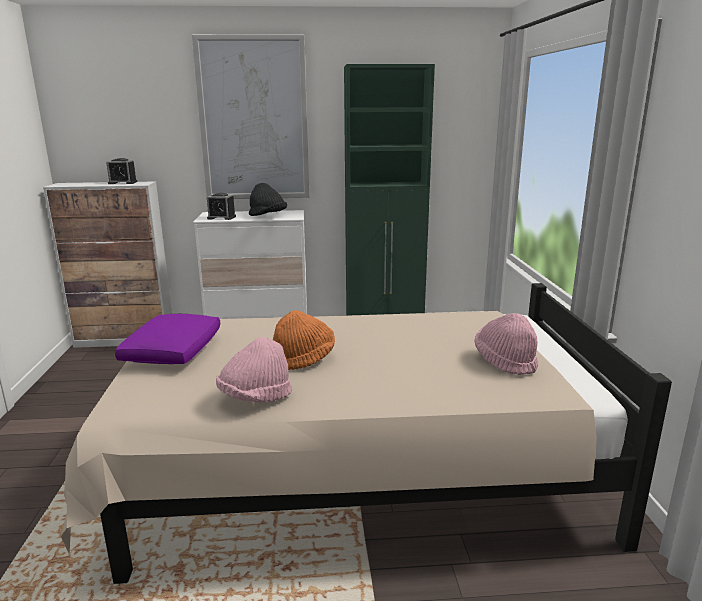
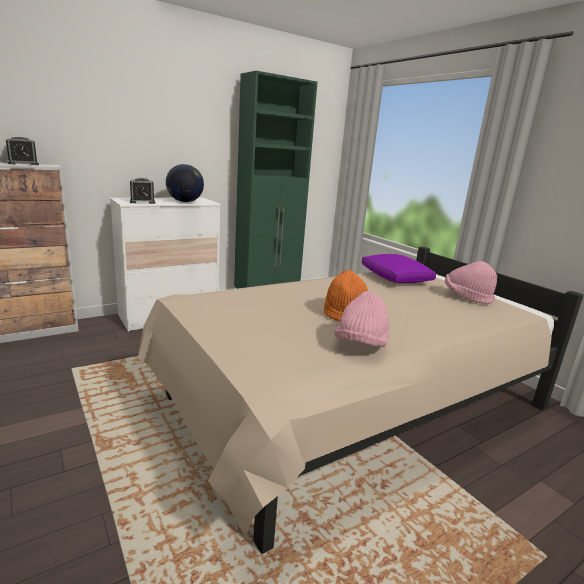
camera: 30 degrees left, 0 degrees up
purple pillow [115,314,220,364] -> purple pillow moved to [362,254,436,283]
picture [192,34,309,199] -> none
black hat [249,183,287,216] -> globe [166,164,204,202]

